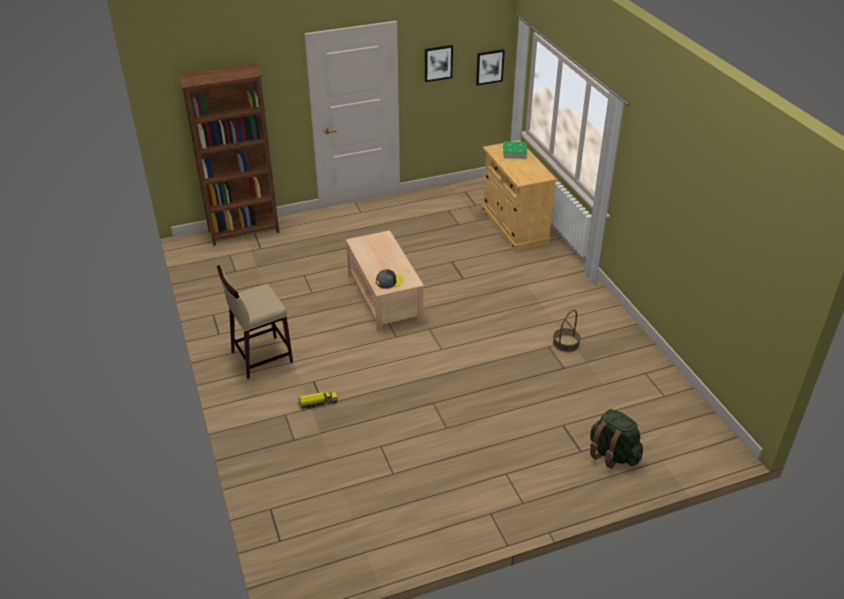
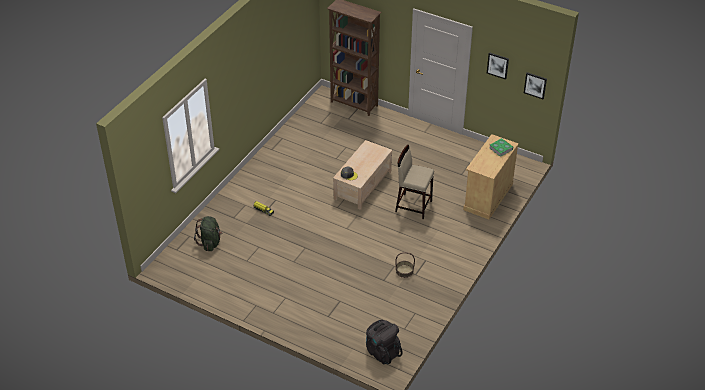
camera: 50 degrees right, 5 degrees up
beige stool [217,265,293,379] -> beige stool moved to [395,145,434,219]
green backpack [590,409,643,469] -> green backpack moved to [194,216,222,251]
none -> black backpack [366,320,402,364]

